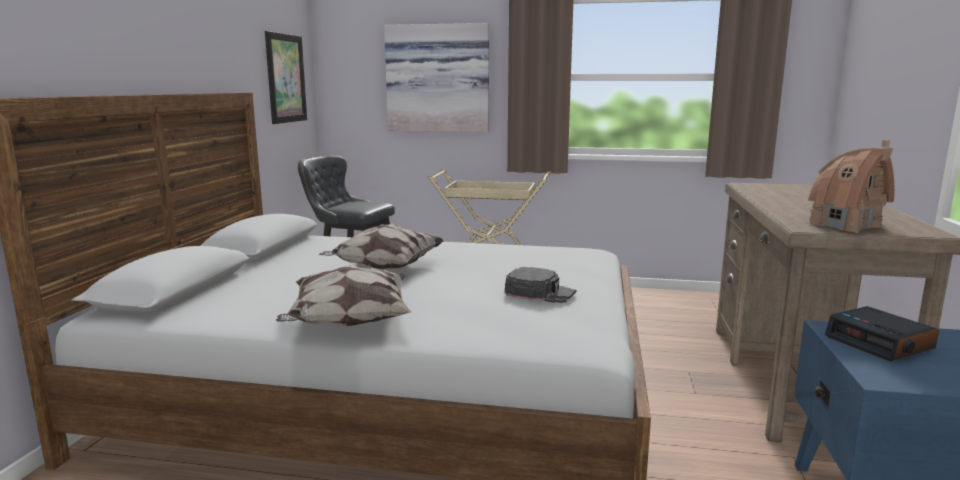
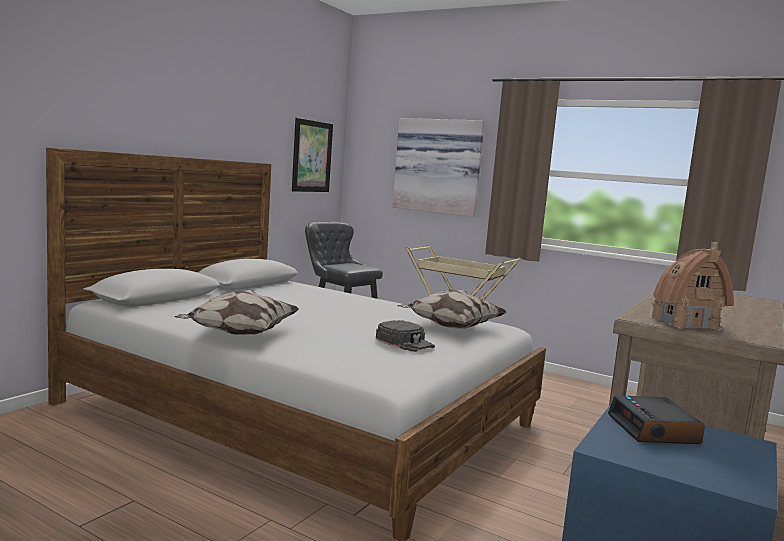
camera: 20 degrees right, 5 degrees down
pillow [319,224,445,269] -> pillow moved to [397,290,506,329]

